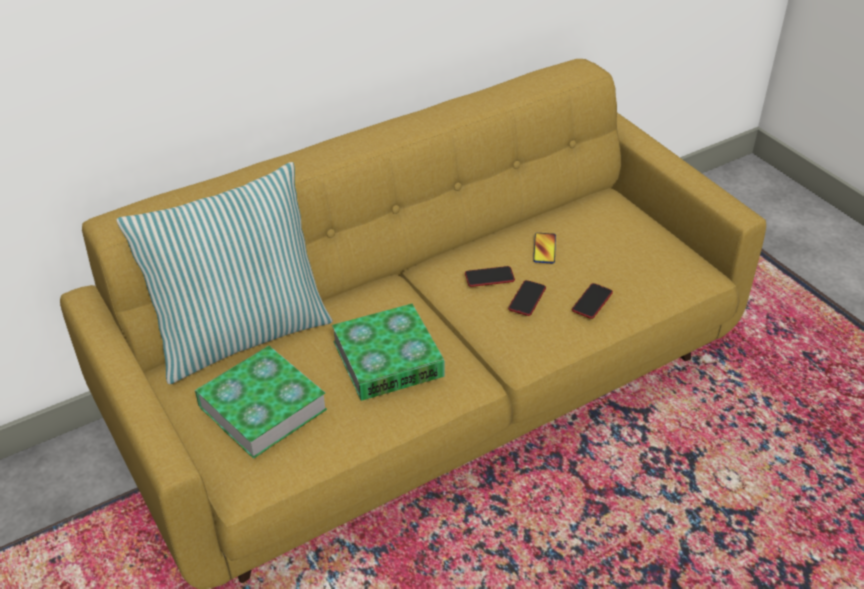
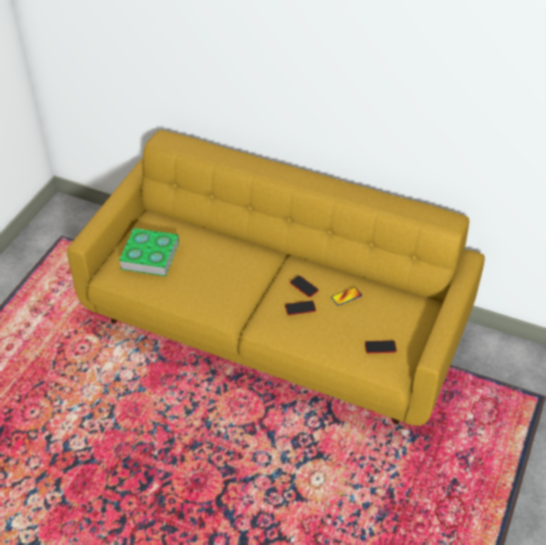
camera: 55 degrees right, 5 degrees up
pillow [116,162,333,384] -> none
book [332,304,445,401] -> none
phone [572,283,613,319] -> phone moved to [365,340,397,353]

